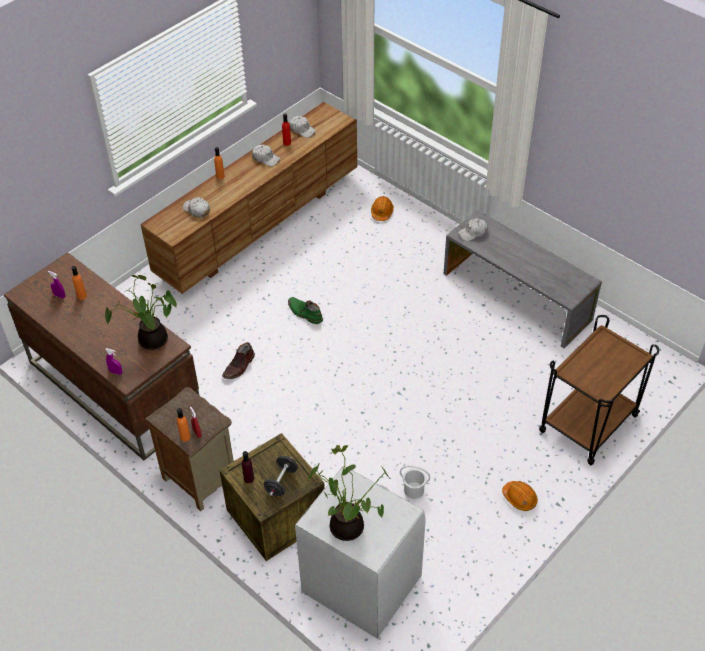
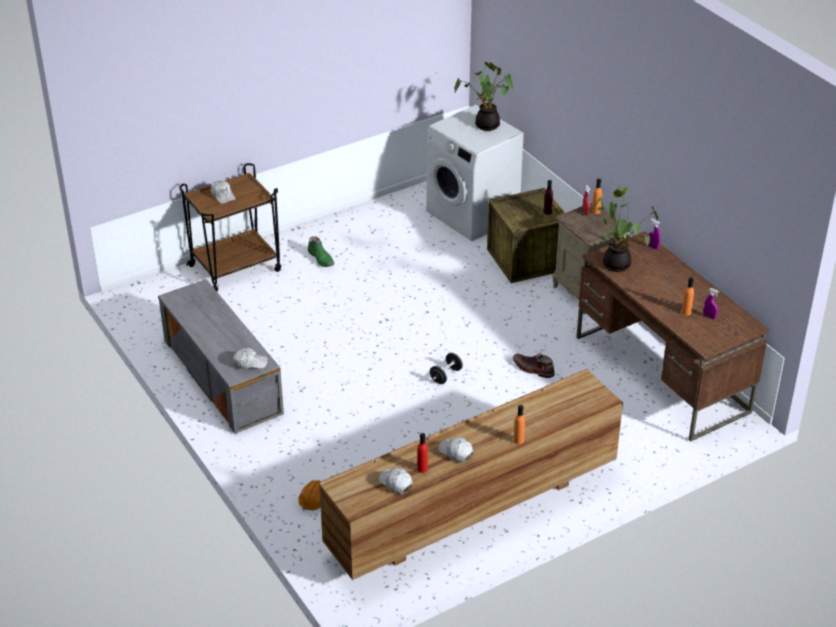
camera: 165 degrees left, 10 degrees down
white cap [183,197,210,218] -> white cap moved to [211,180,236,204]
brown boot [222,342,255,379] -> brown boot turned 105 degrees counterclockwise [513,353,555,378]
black dumbbell [263,456,298,496] -> black dumbbell moved to [430,353,463,384]
green boot [288,297,323,324] -> green boot moved to [308,236,334,267]
white bucket [400,465,430,499] -> none
orange hard hat [502,481,538,511] -> none

